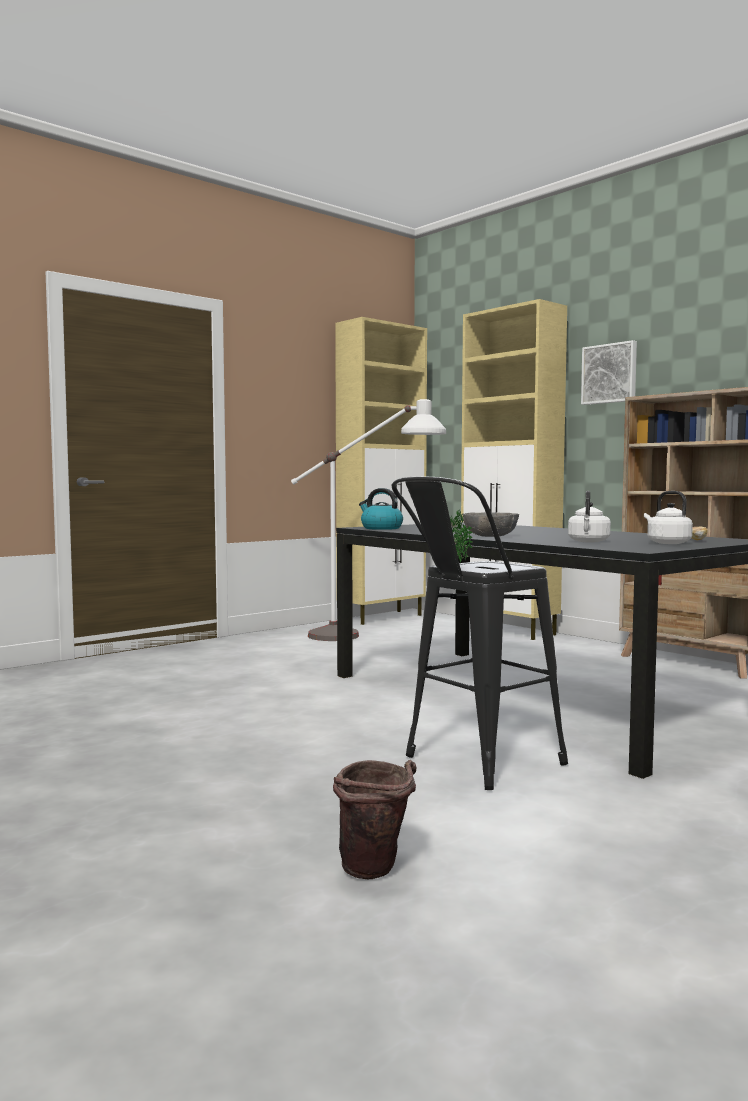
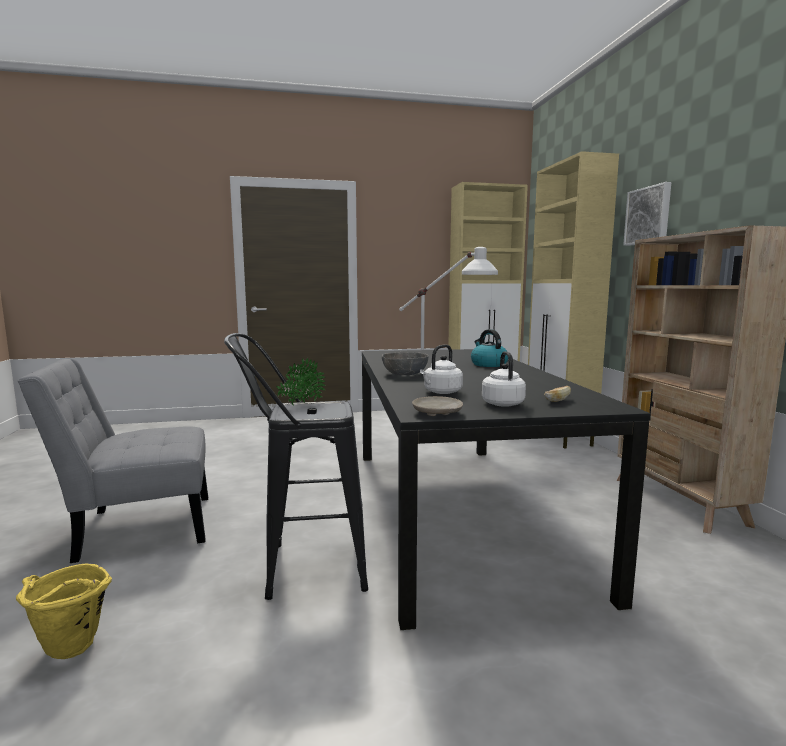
camera: 30 degrees right, 5 degrees up
brown bucket [333,760,416,879] -> yellow bucket [16,563,112,659]
kettle [359,488,403,530] -> kettle moved to [471,329,508,367]
none -> grey chair [18,358,208,563]
none -> beige plate [412,396,463,416]

